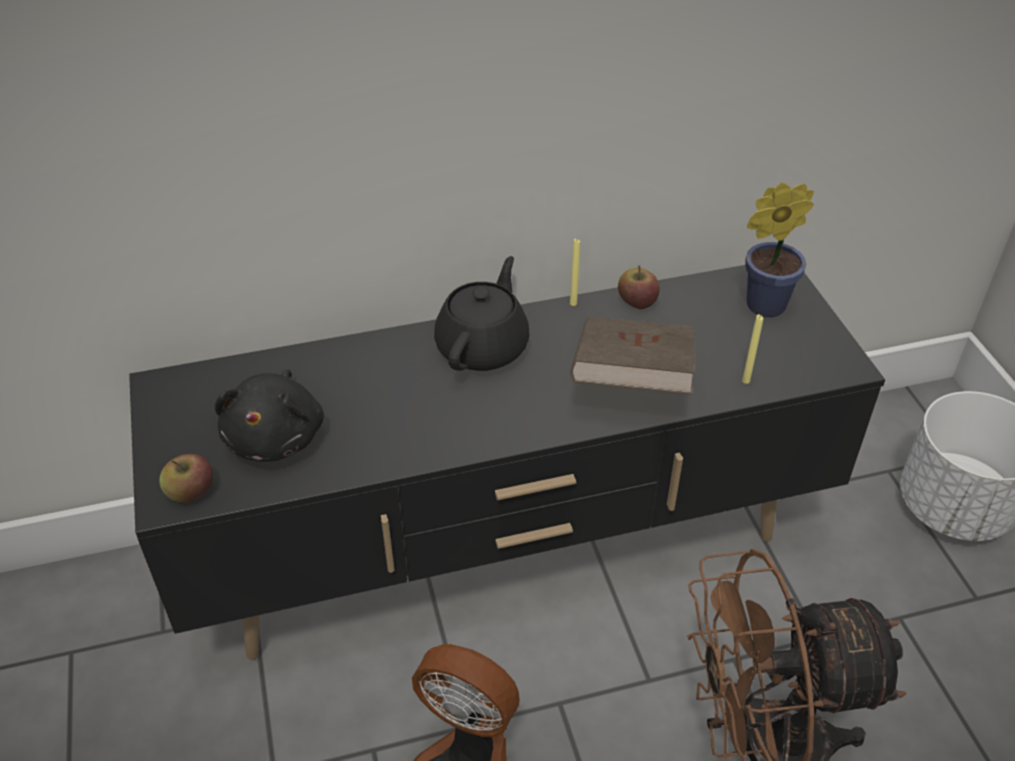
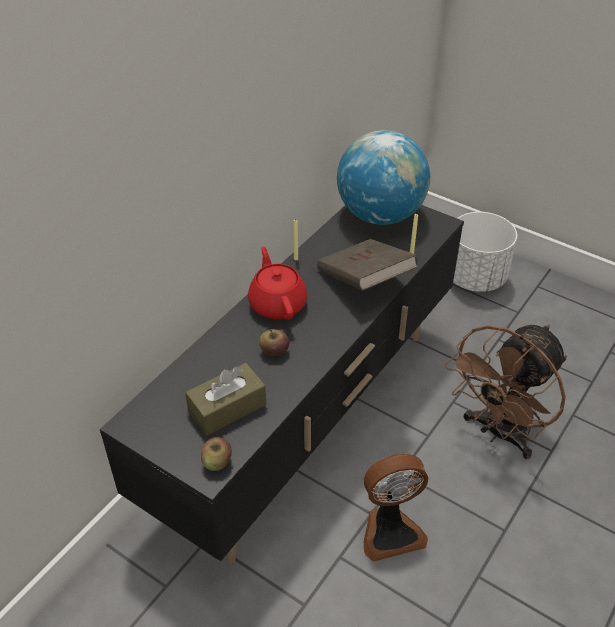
camera: 40 degrees left, 0 degrees up
black plush toy [215,369,324,462] -> brown tissue box [185,363,266,436]
black teapot [434,256,529,371] -> red teapot [248,247,307,320]
apple [618,265,660,309] -> apple moved to [259,329,289,356]
potted plant [745,183,814,317] -> globe [337,130,430,225]

